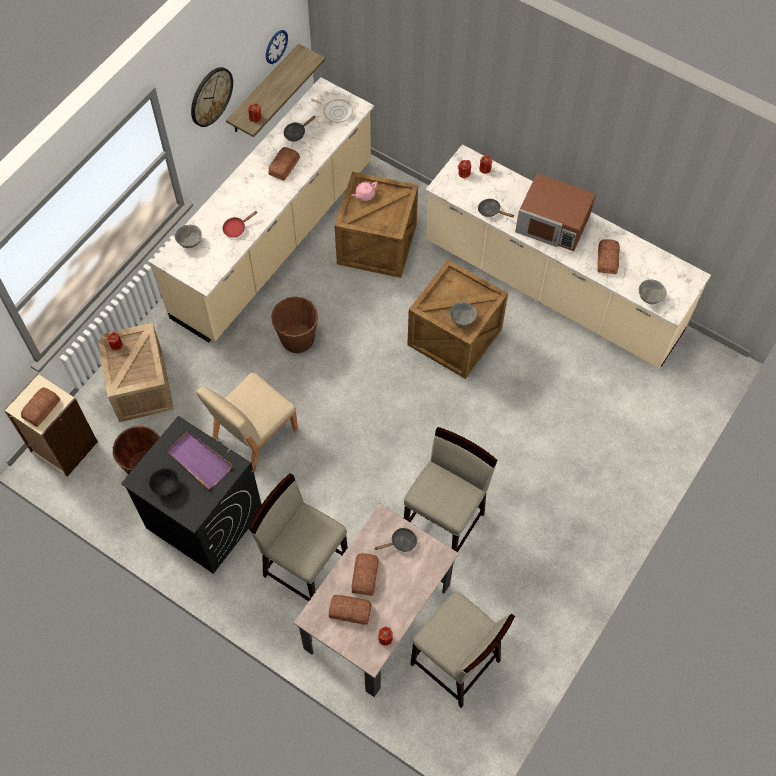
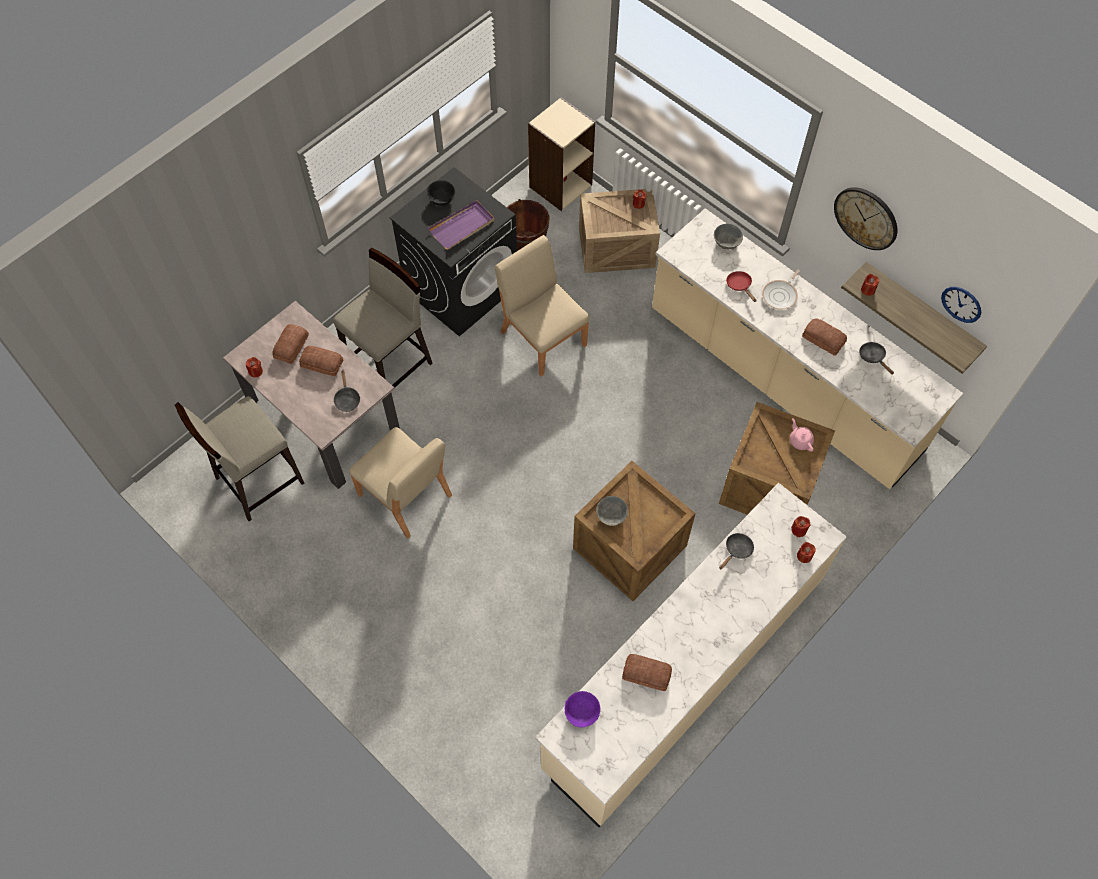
camera: 100 degrees right, 0 degrees up
bread [21,388,60,427] -> none
brown bucket [271,297,318,353] -> none
frying pan [311,99,353,123] -> frying pan moved to [762,270,800,310]
beige stool [404,427,498,562] -> beige chair [349,427,452,538]
brown microwave [515,173,596,251] -> none
grey bowl [639,279,667,304] -> purple bowl [565,691,600,728]

